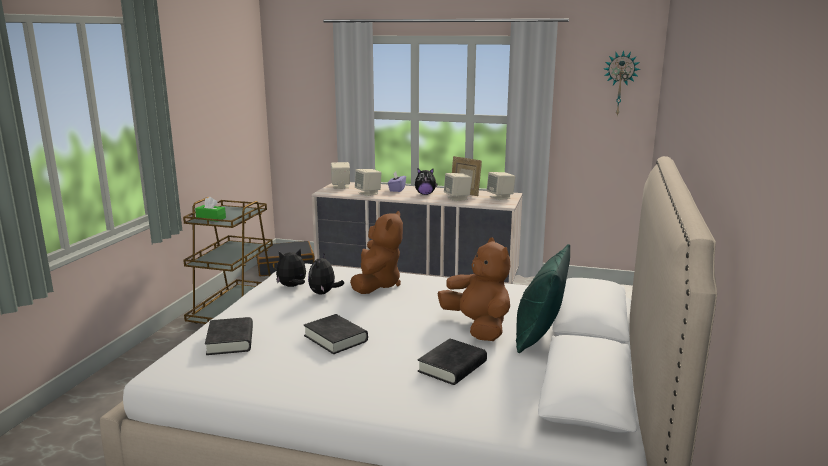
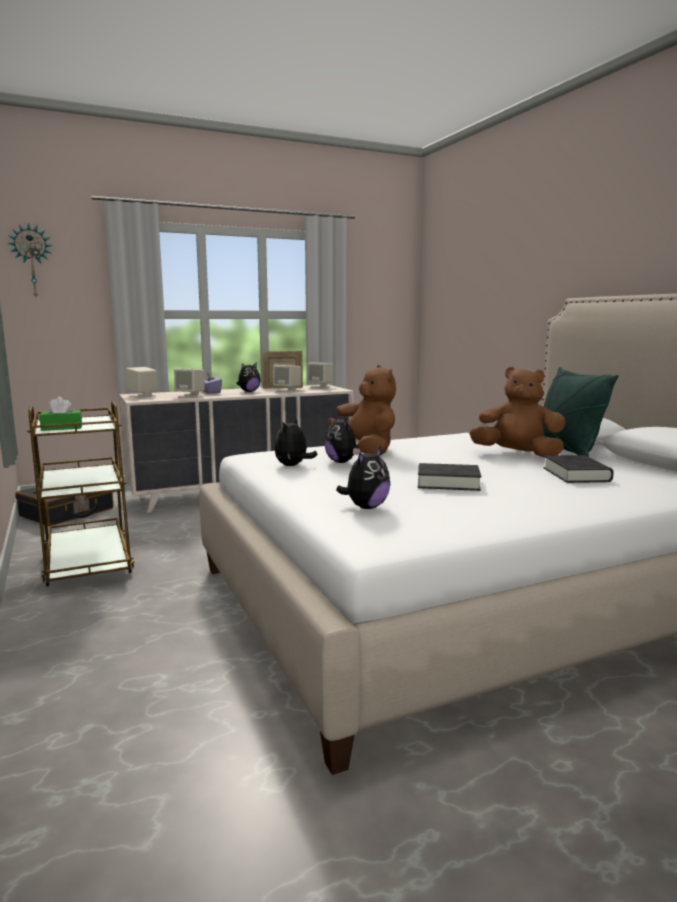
camera: 40 degrees left, 5 degrees down
black book [205,317,253,355] -> plush toy [336,447,390,509]
wall clock [604,50,641,116] -> wall clock moved to [7,223,53,297]

